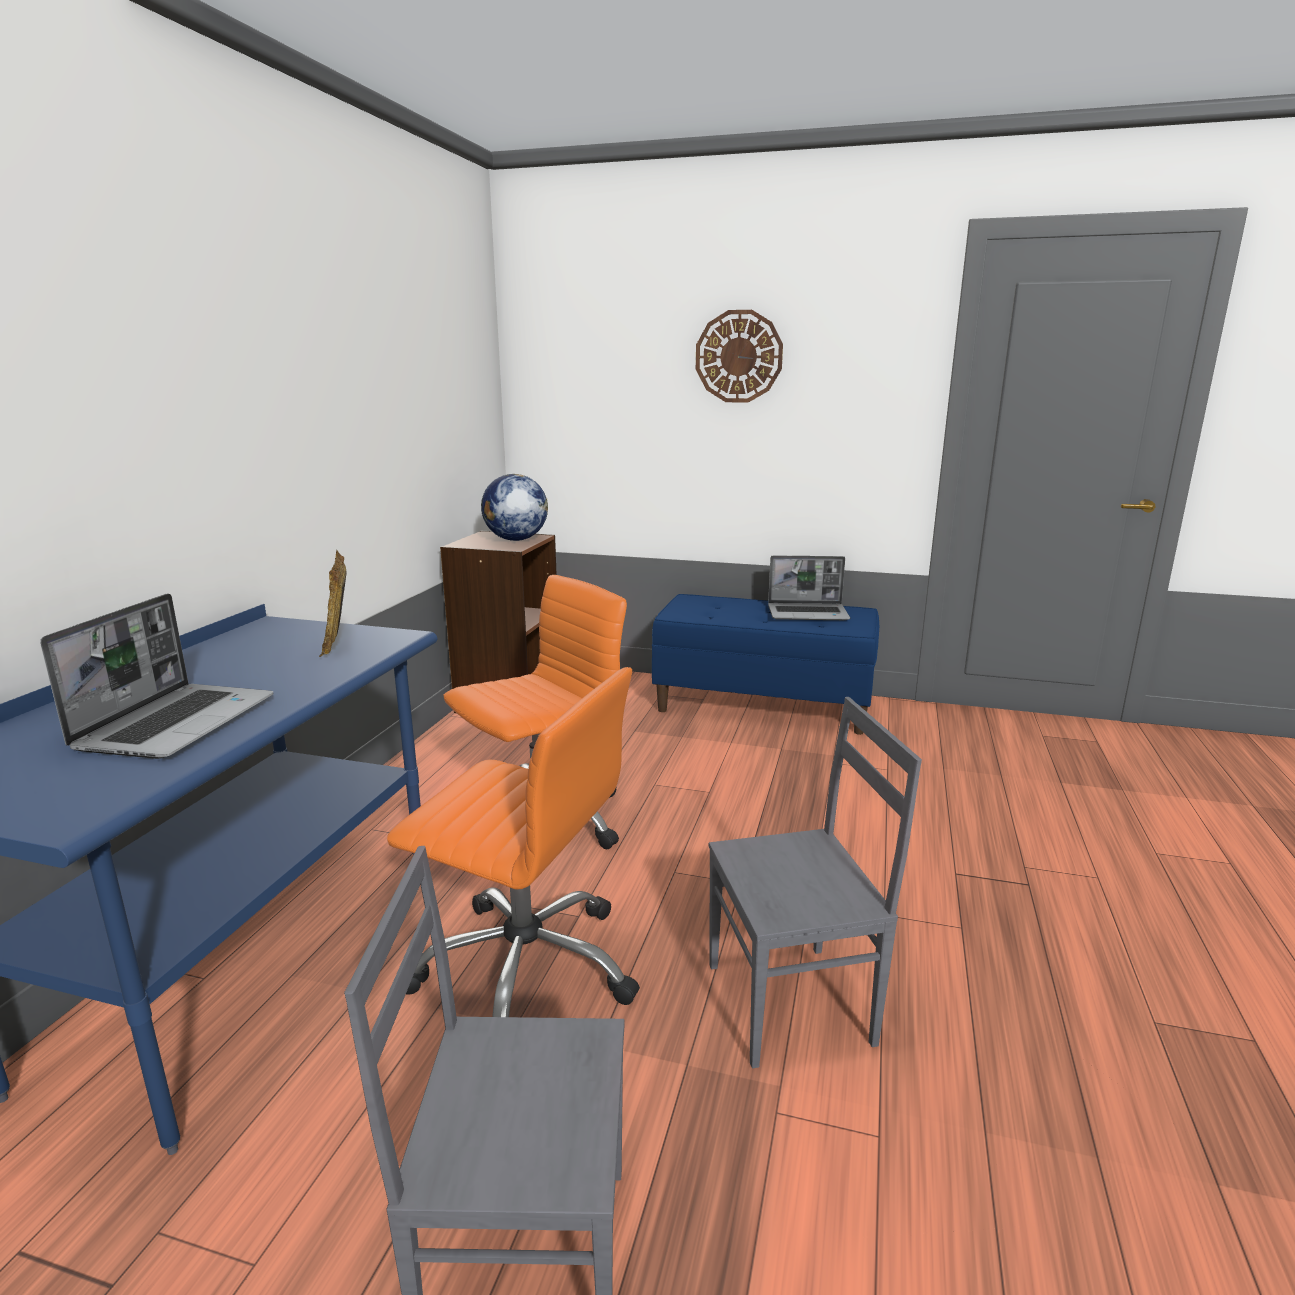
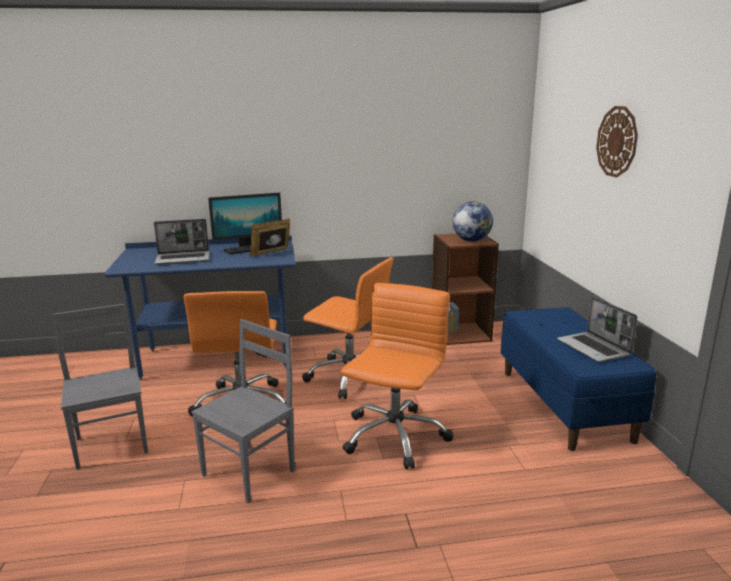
camera: 65 degrees right, 0 degrees up
grey chair [709,697,922,1069] -> grey chair turned 105 degrees counterclockwise [191,319,295,504]
none -> monitor [208,193,282,255]
none -> orange office chair [340,283,453,469]

